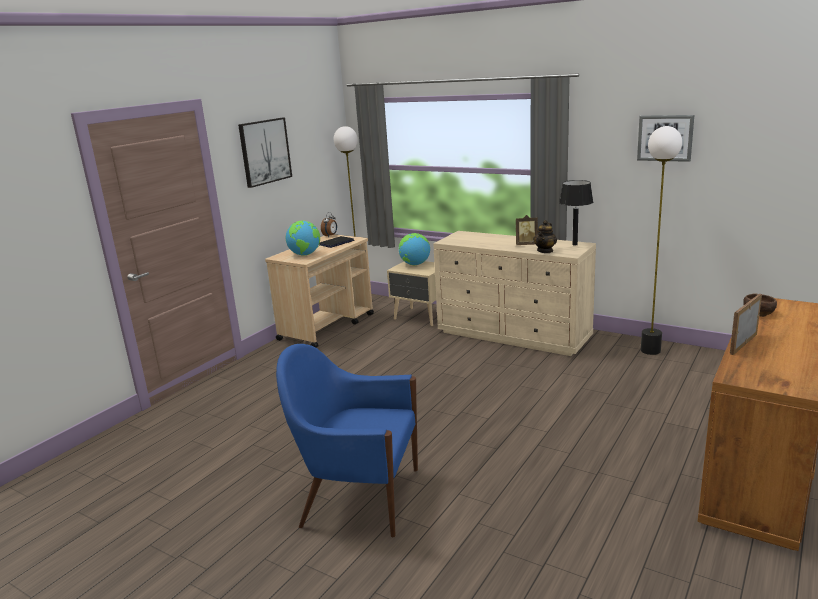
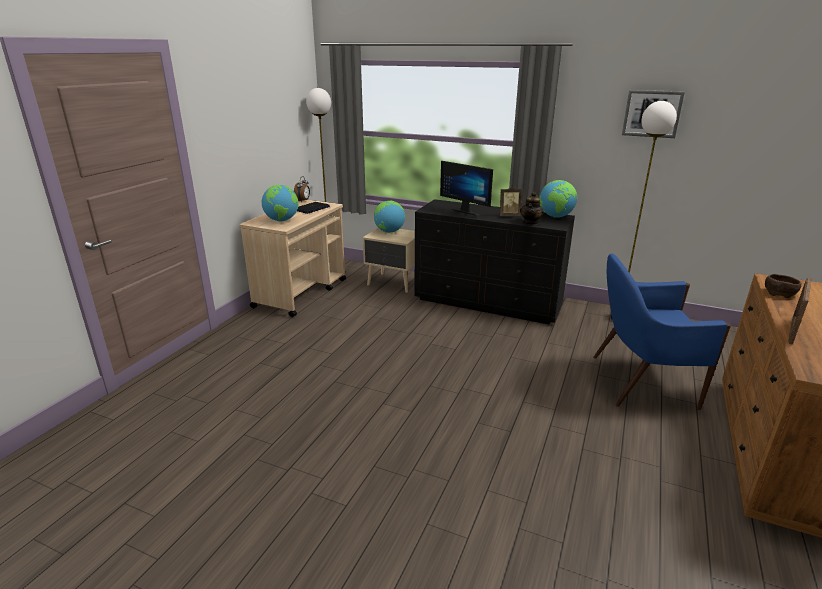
camera: 10 degrees left, 5 degrees up
picture [238,118,292,188] -> none
blue armchair [276,344,418,537] -> blue armchair moved to [593,254,731,410]
beige dresser [433,231,596,356] -> black dresser [414,199,575,324]
black table lamp [559,180,593,246] -> globe [539,180,577,218]
none -> monitor [440,161,493,216]

